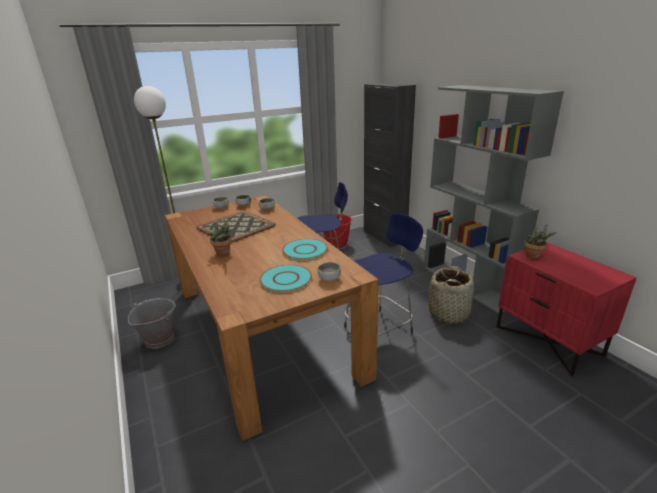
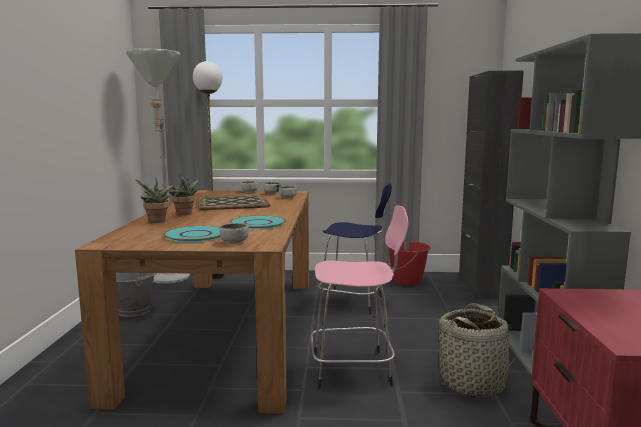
camera: 30 degrees right, 15 degrees down
blue stool [344,213,423,336] -> pink stool [311,205,408,389]
potted plant [524,224,557,259] -> potted plant moved to [136,177,175,223]
none -> grey floor lamp [126,48,190,284]

